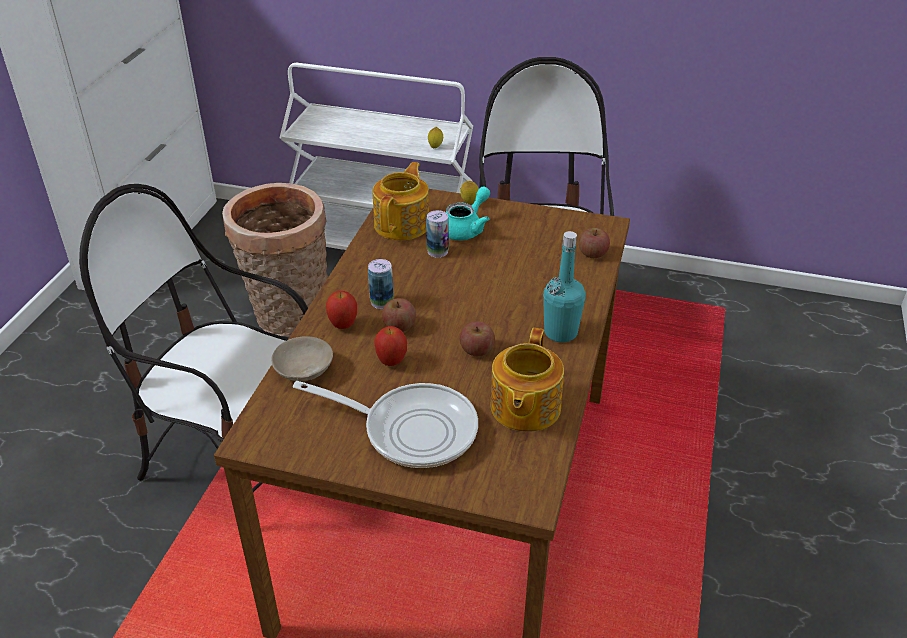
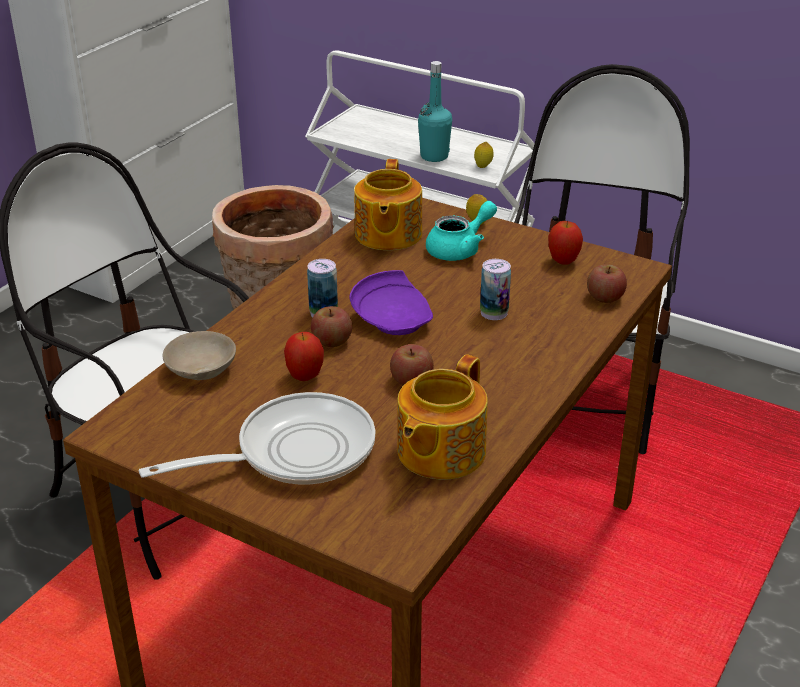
camera: 15 degrees right, 5 degrees down
frying pan [293,381,478,468] -> frying pan turned 60 degrees counterclockwise [139,392,375,485]
apple [326,291,357,329] -> apple moved to [548,220,583,265]
teapot [373,162,429,240] -> teapot turned 150 degrees clockwise [354,159,422,250]
can [426,210,449,258] -> can moved to [480,259,511,320]
turquoise bottle [543,231,586,342] -> turquoise bottle moved to [418,61,452,162]
none -> purple plate [350,270,433,335]

